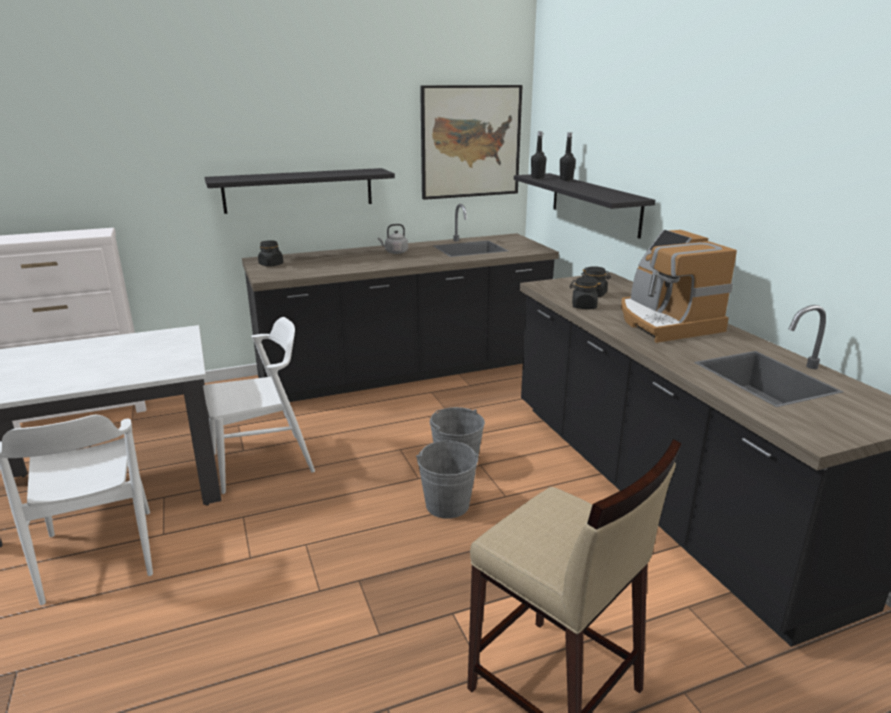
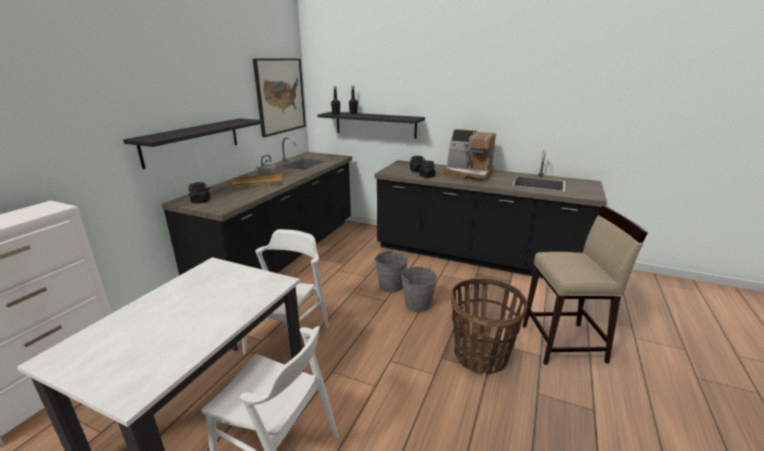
camera: 45 degrees left, 0 degrees up
none -> beige tray [231,173,283,188]
none -> basket [450,278,528,375]

